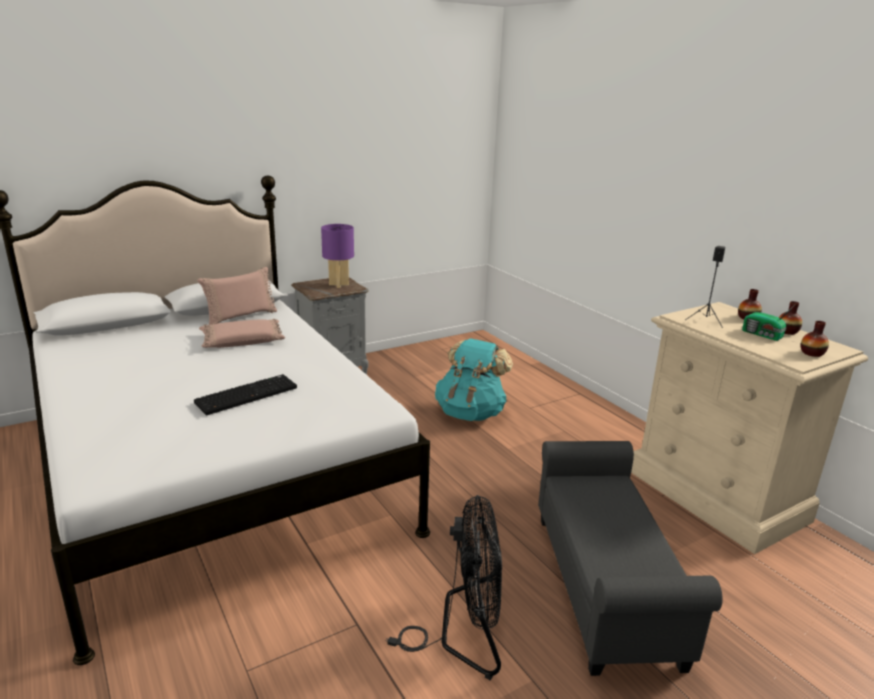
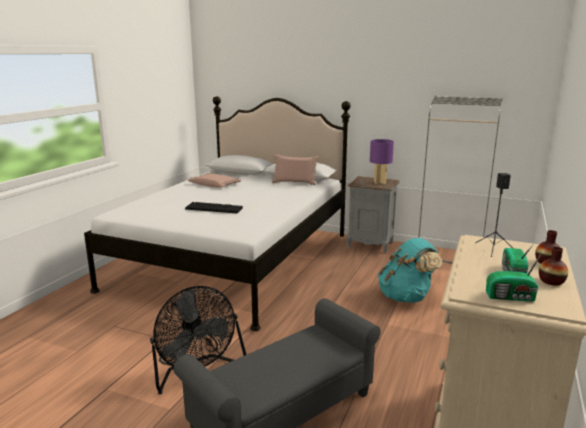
camera: 55 degrees right, 5 degrees down
beige pillow [199,319,285,348] -> beige pillow moved to [188,173,241,188]
vase [801,321,829,357] -> radio [486,254,541,302]
none -> grey clothes rack [418,95,502,263]

